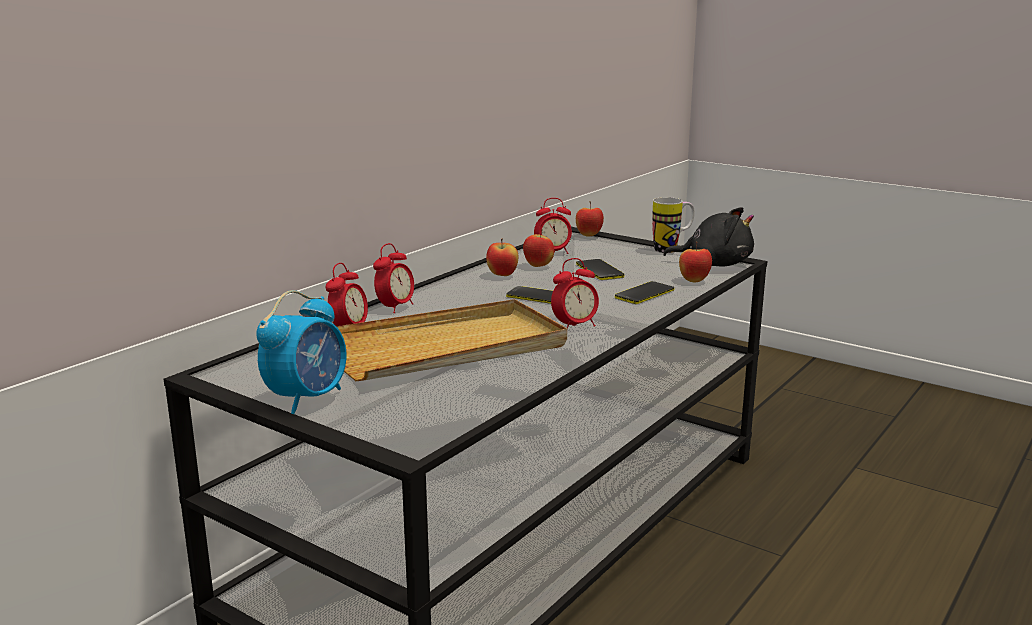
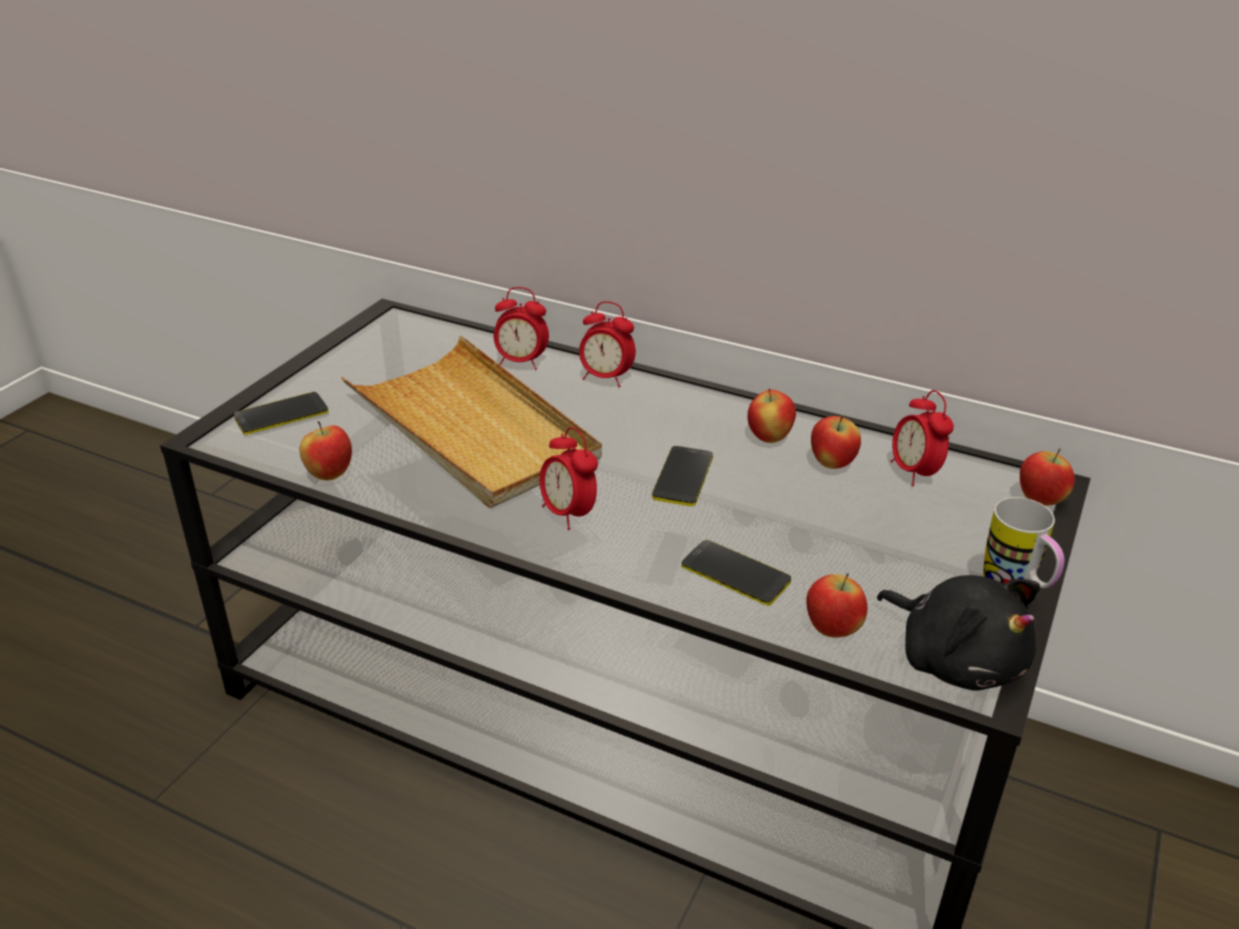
camera: 80 degrees right, 15 degrees up
alarm clock [256,290,346,414] -> none
phone [576,259,624,280] -> phone moved to [234,392,329,435]
black plush toy [663,207,754,267] -> black plush toy turned 45 degrees counterclockwise [877,575,1040,691]
none -> apple [300,421,352,480]

